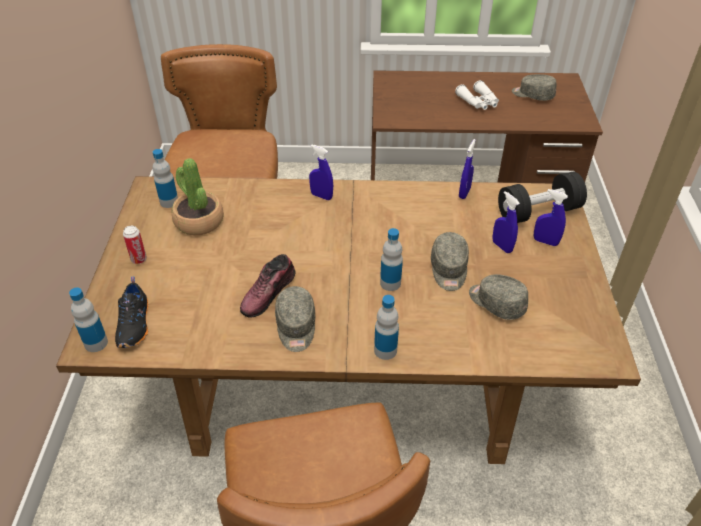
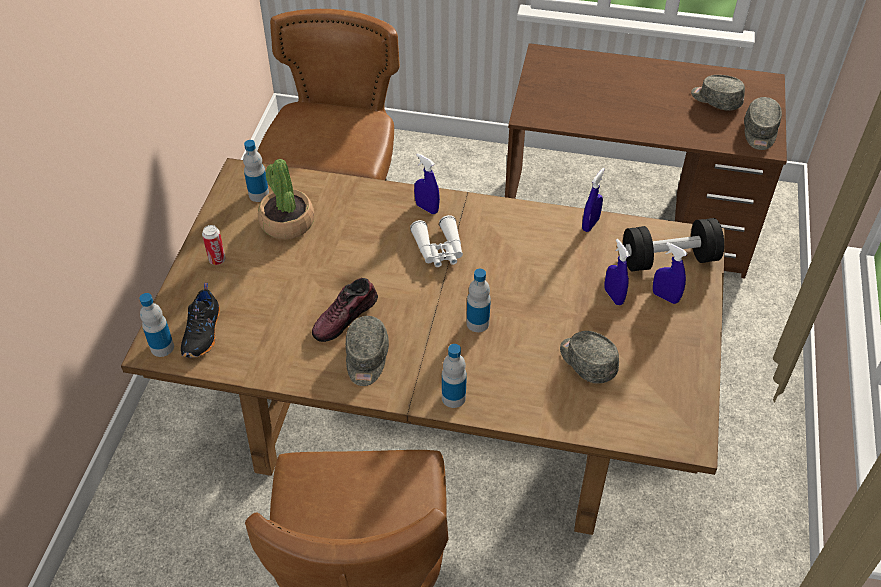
camera: 10 degrees right, 5 degrees up
grey cap [431,232,469,291] -> grey cap moved to [744,97,782,150]
white binoculars [455,80,499,110] -> white binoculars moved to [410,215,463,267]

